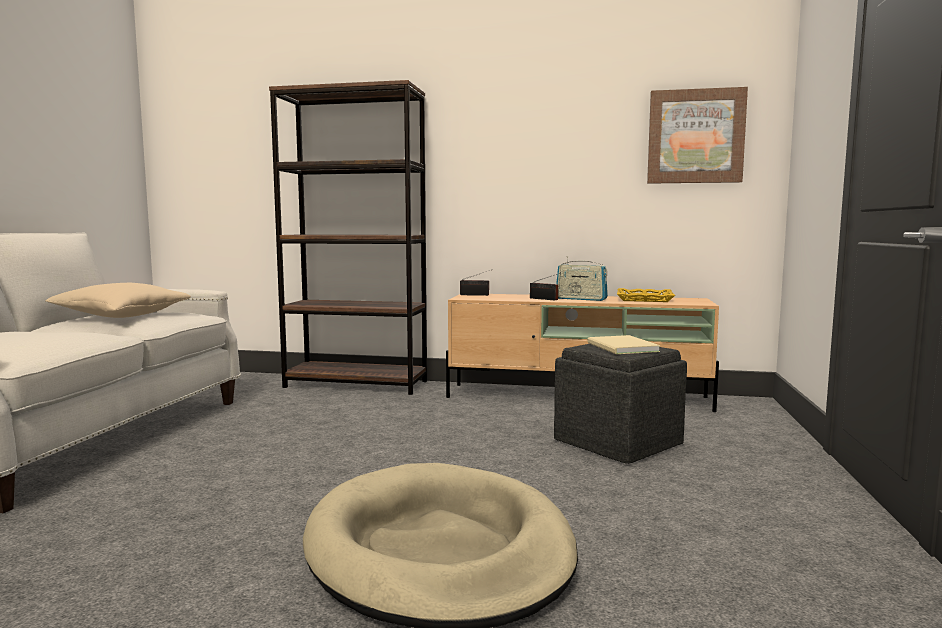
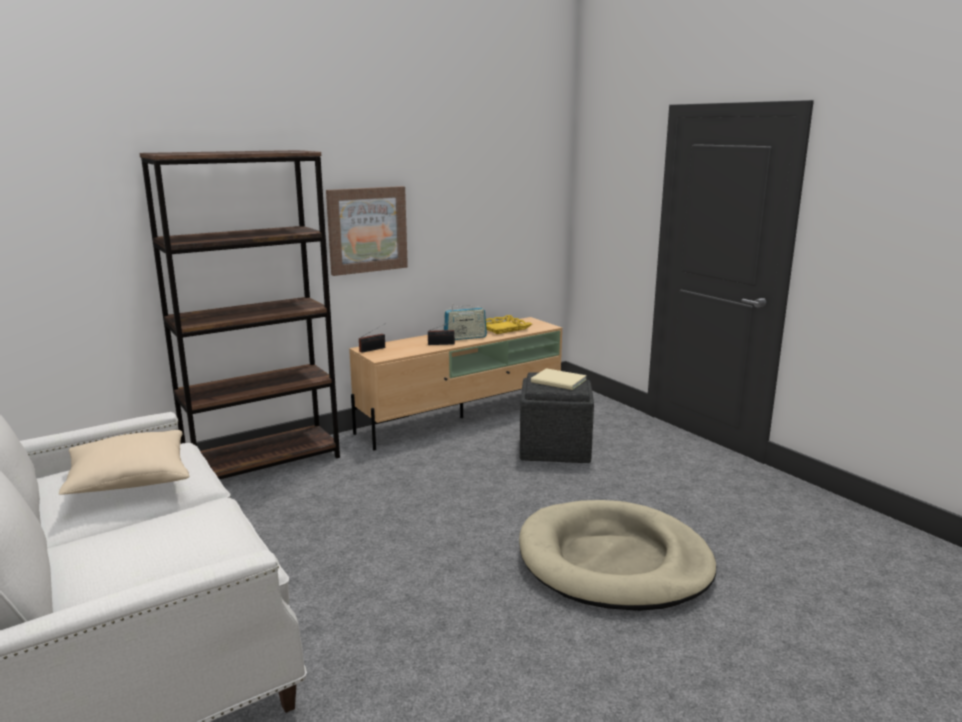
camera: 45 degrees left, 10 degrees up
picture [647,87,748,184] -> picture moved to [326,186,408,276]

